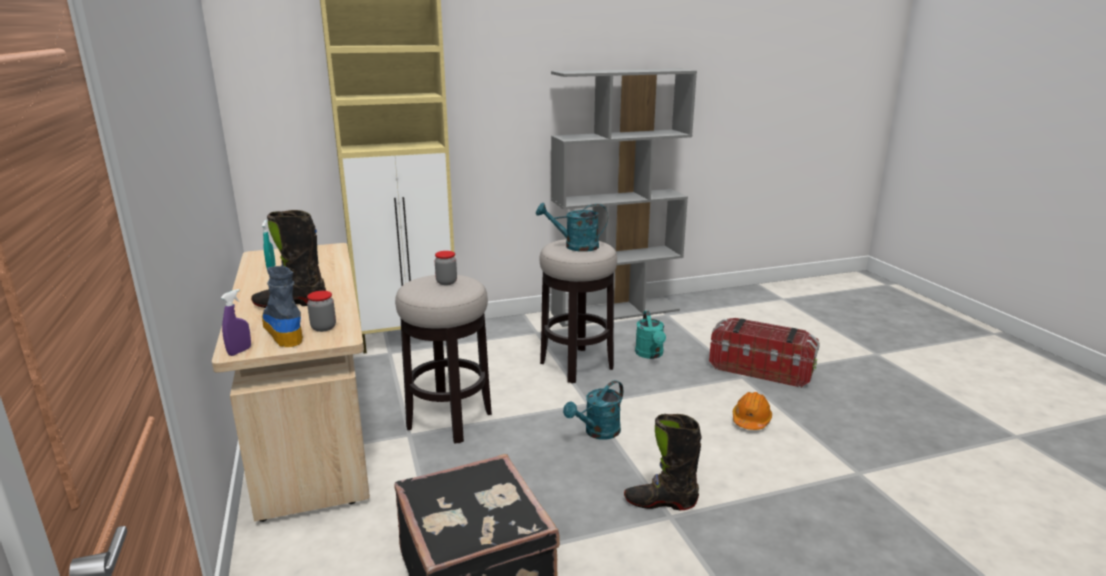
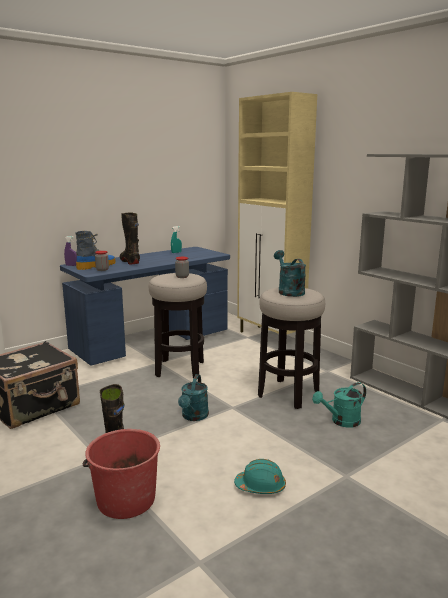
camera: 70 degrees right, 5 degrees down
beige desk [212,243,370,522] -> blue desk [60,247,230,365]
turquoise watering can [563,380,623,440] -> turquoise watering can turned 105 degrees counterclockwise [178,374,209,421]
storage box [709,318,820,388] -> none
orange hard hat [733,392,772,430] -> turquoise hard hat [234,459,286,494]
none -> red bucket [83,429,160,519]

